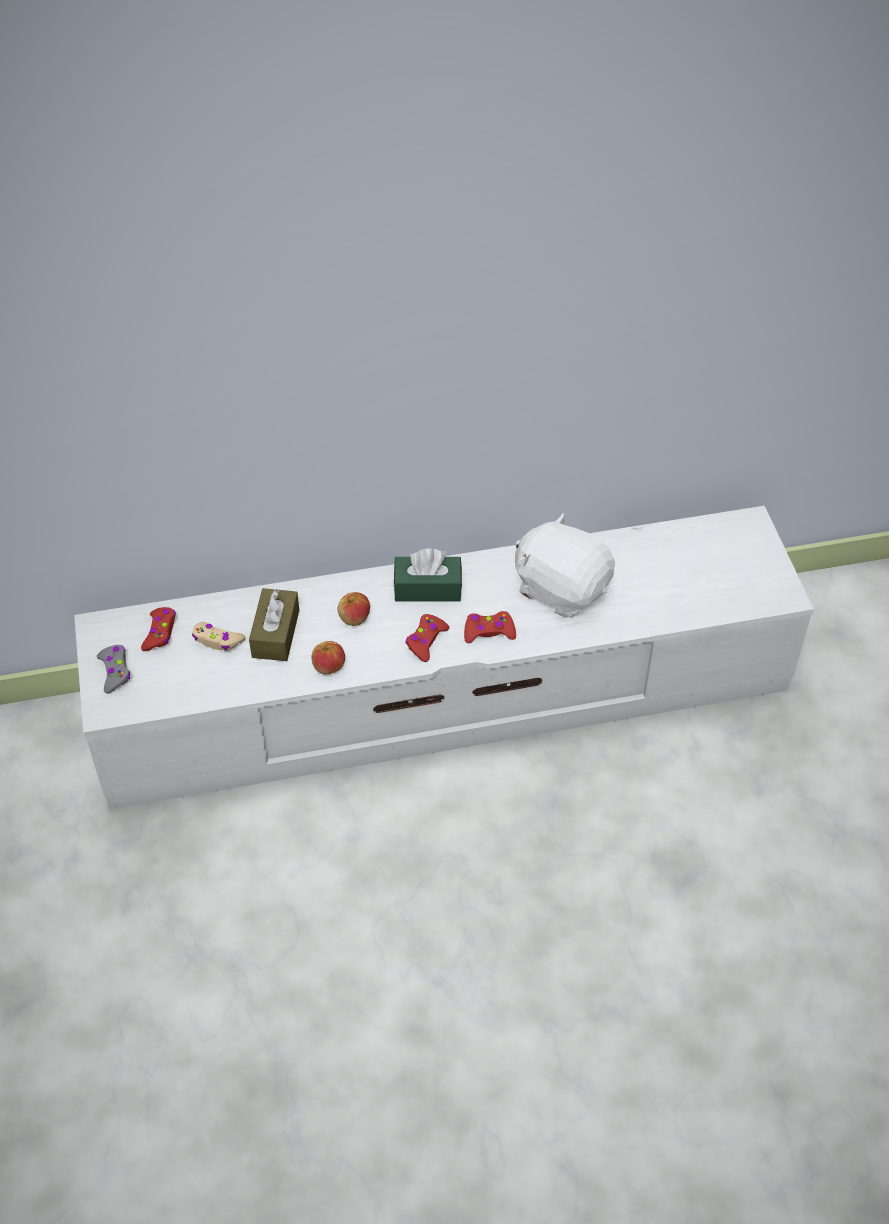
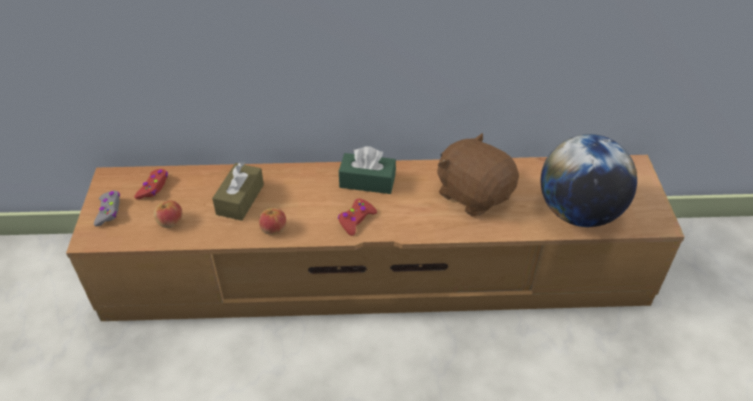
camera: 10 degrees right, 5 degrees down
white tv stand [74,506,814,810] -> brown tv stand [66,155,685,321]
beige game controller [192,622,246,651] -> none
apple [338,592,370,626] -> apple moved to [154,200,182,228]
red game controller [464,611,516,643] -> none
white plush toy [515,513,615,618] -> brown plush toy [437,133,519,217]
none -> globe [541,134,637,227]

